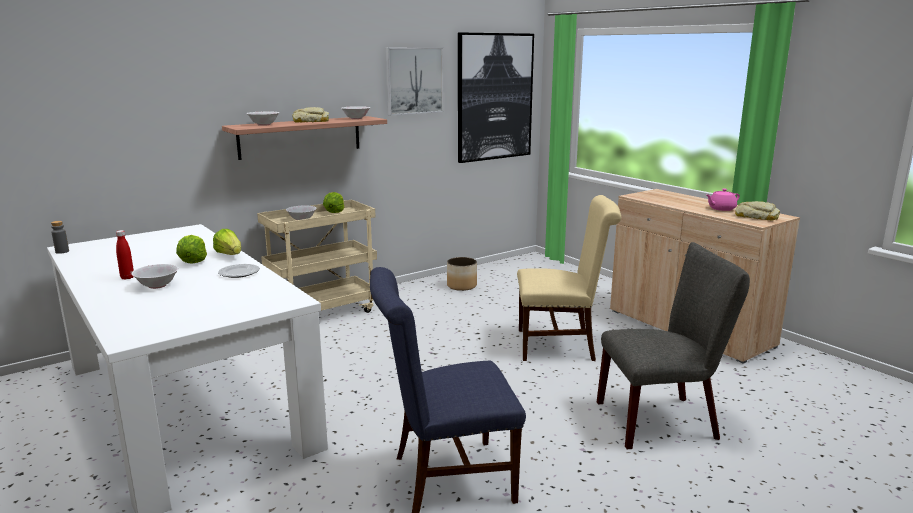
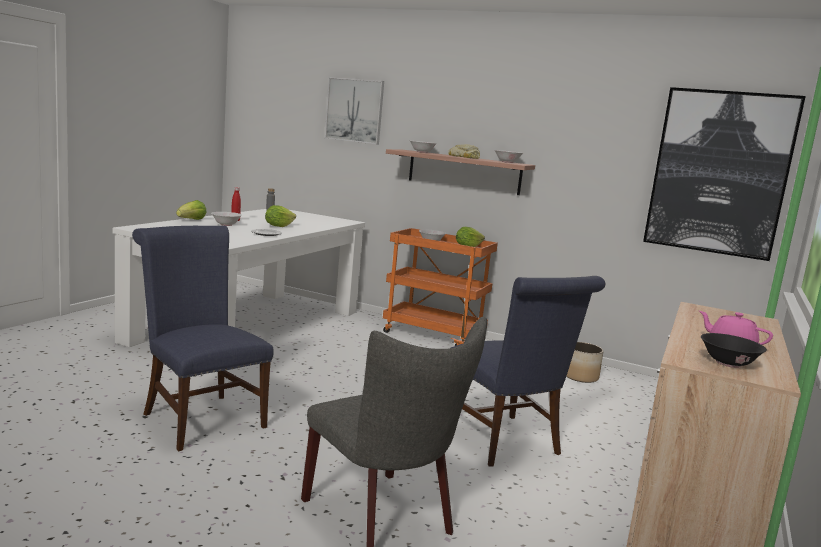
camera: 60 degrees right, 5 degrees down
lettuce [213,229,241,255] -> lettuce moved to [176,200,206,220]
beige cart [257,200,377,313] -> orange cart [383,228,498,346]
picture [386,47,444,116] -> picture moved to [325,77,384,145]
beige chair [517,195,621,361] -> blue chair [451,276,605,467]
bread [735,201,780,221] -> black bowl [701,333,767,368]

